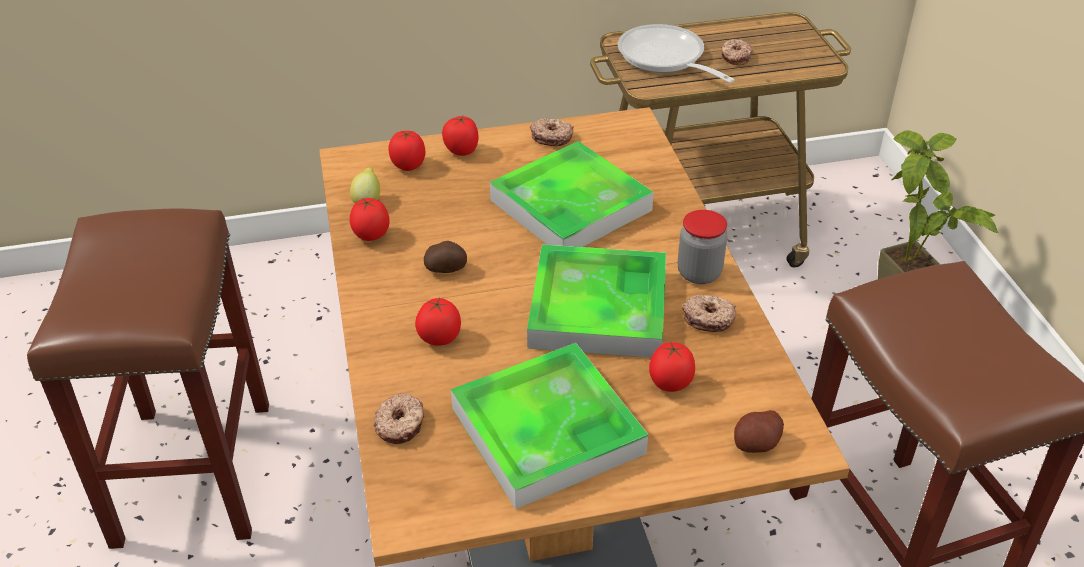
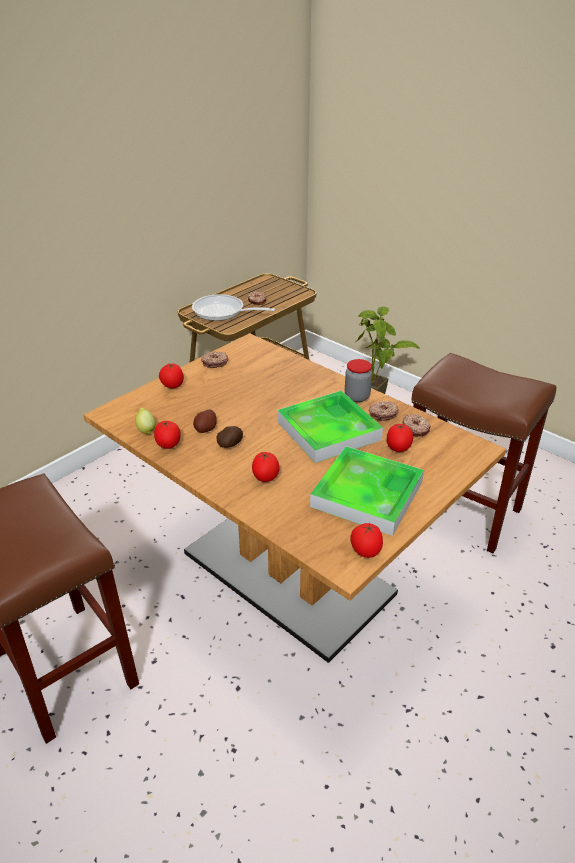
camera: 35 degrees left, 5 degrees down
donut [374,393,424,444] -> donut moved to [403,414,431,437]
tomato [388,131,425,171] -> tomato moved to [350,522,383,558]
tray [490,141,654,247] -> none
potato [734,410,784,453] -> potato moved to [193,409,217,433]

